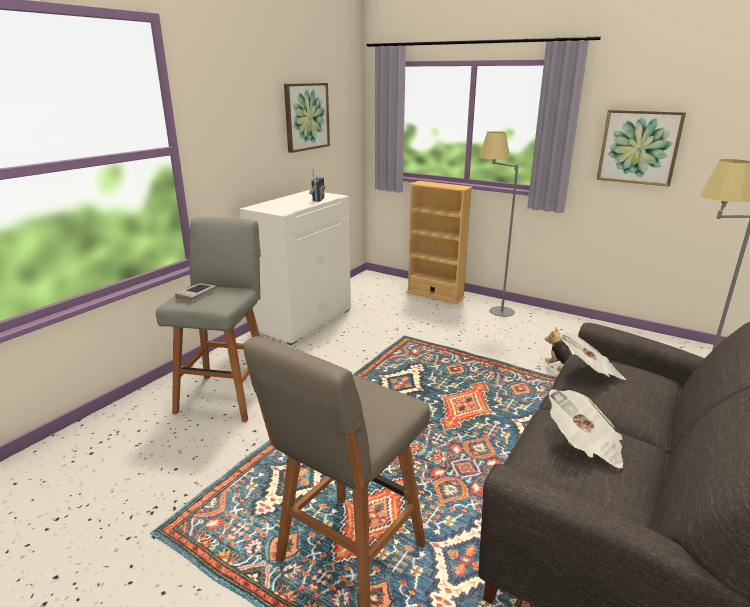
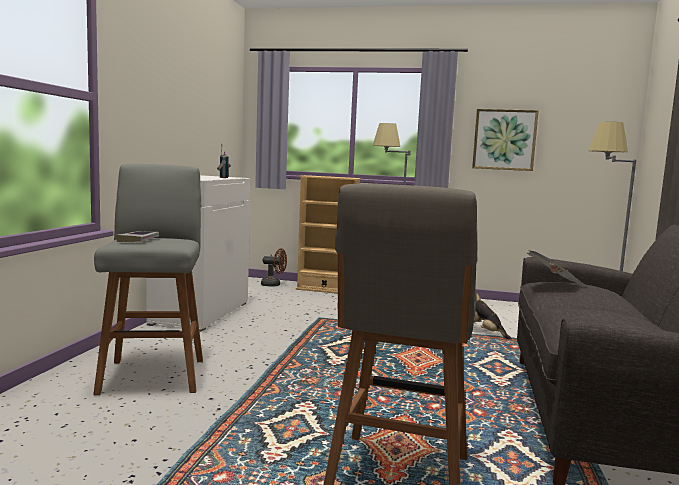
camera: 20 degrees left, 15 degrees down
picture [284,83,330,153] -> none
newspaper [549,389,623,468] -> none
none -> brown fan [261,248,287,287]

